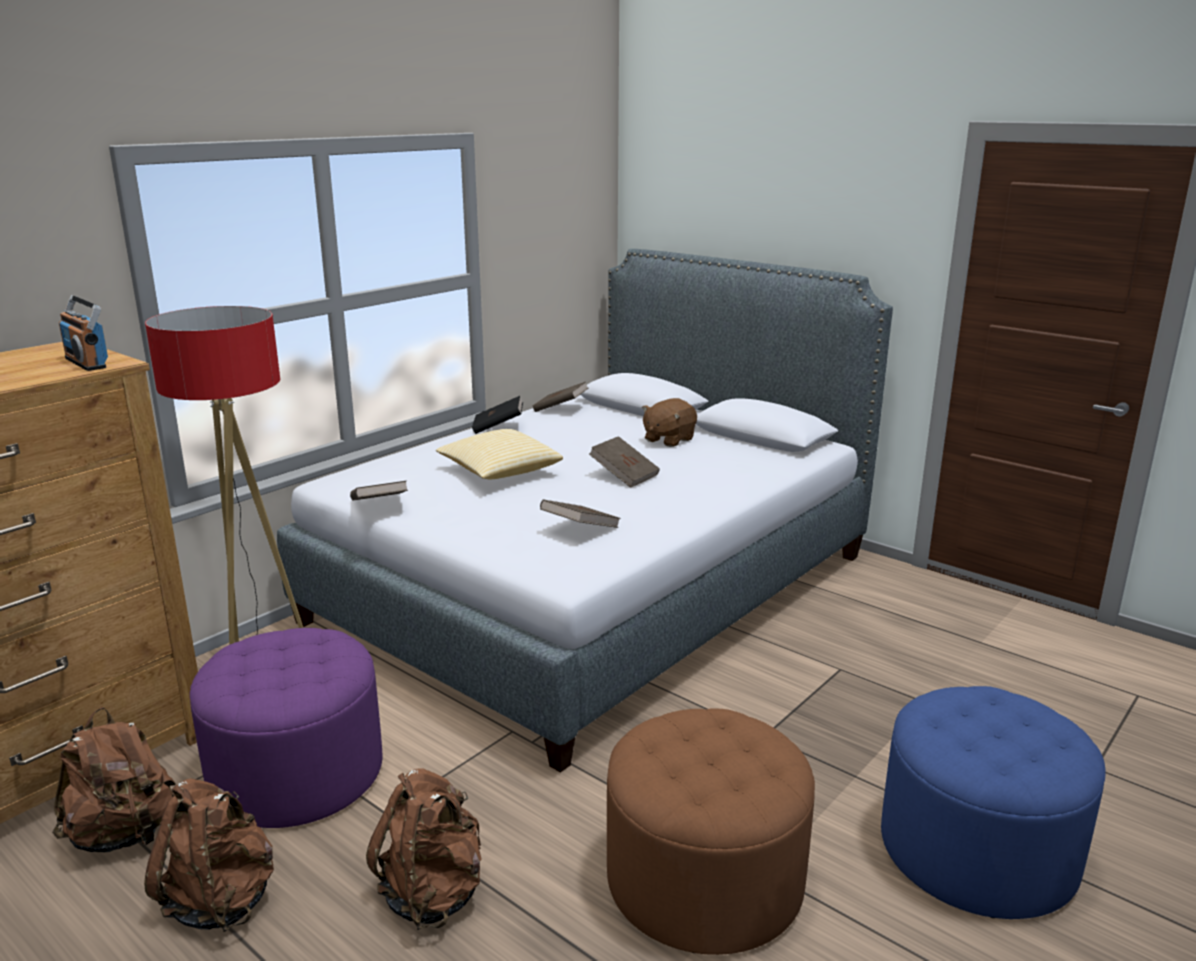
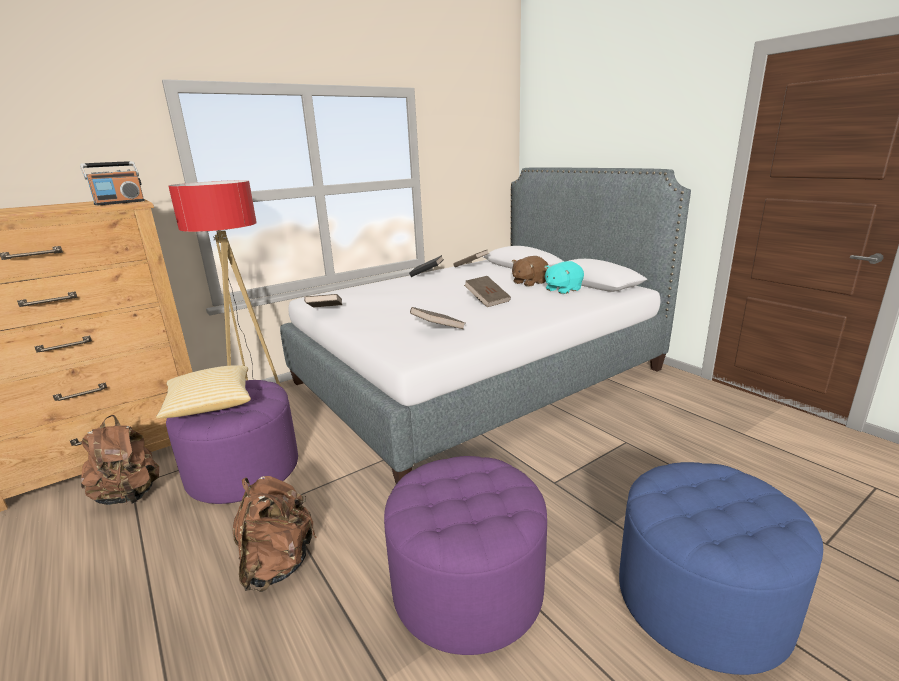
camera: 15 degrees right, 0 degrees up
radio [59,295,108,371] -> radio turned 105 degrees counterclockwise [80,161,145,206]
brown backpack [144,778,274,932] -> none
pillow [436,429,563,479] -> pillow moved to [156,365,251,418]
brown ottoman [607,708,815,955] -> purple ottoman [384,456,547,655]
none -> turquoise plush toy [545,261,584,294]

